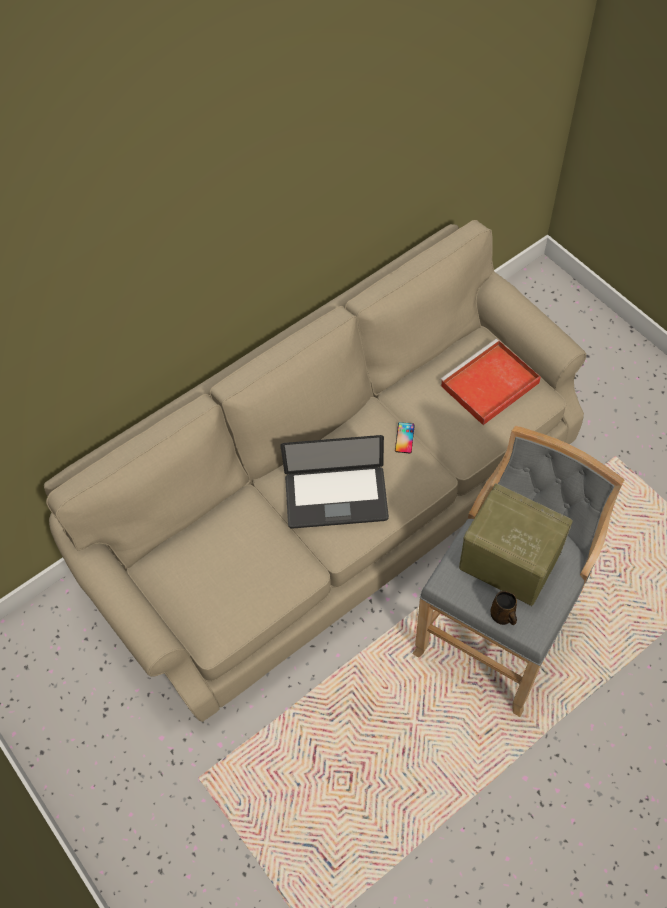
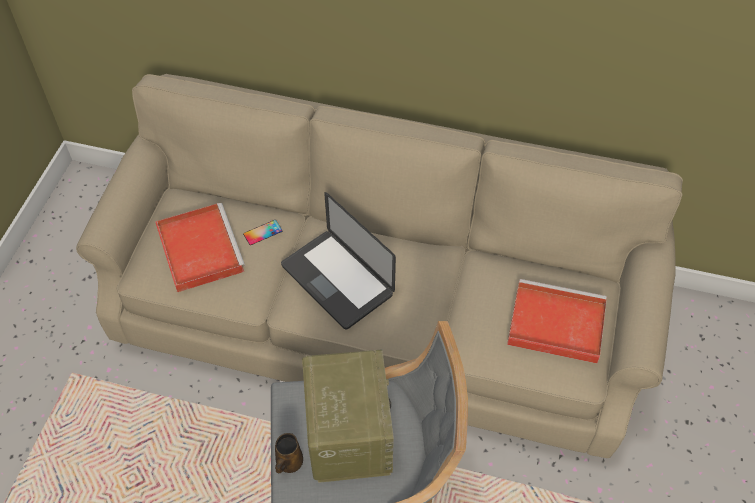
camera: 50 degrees right, 5 degrees down
phone [395,422,415,453] -> phone moved to [243,220,282,245]
none -> red tray [155,203,245,292]

